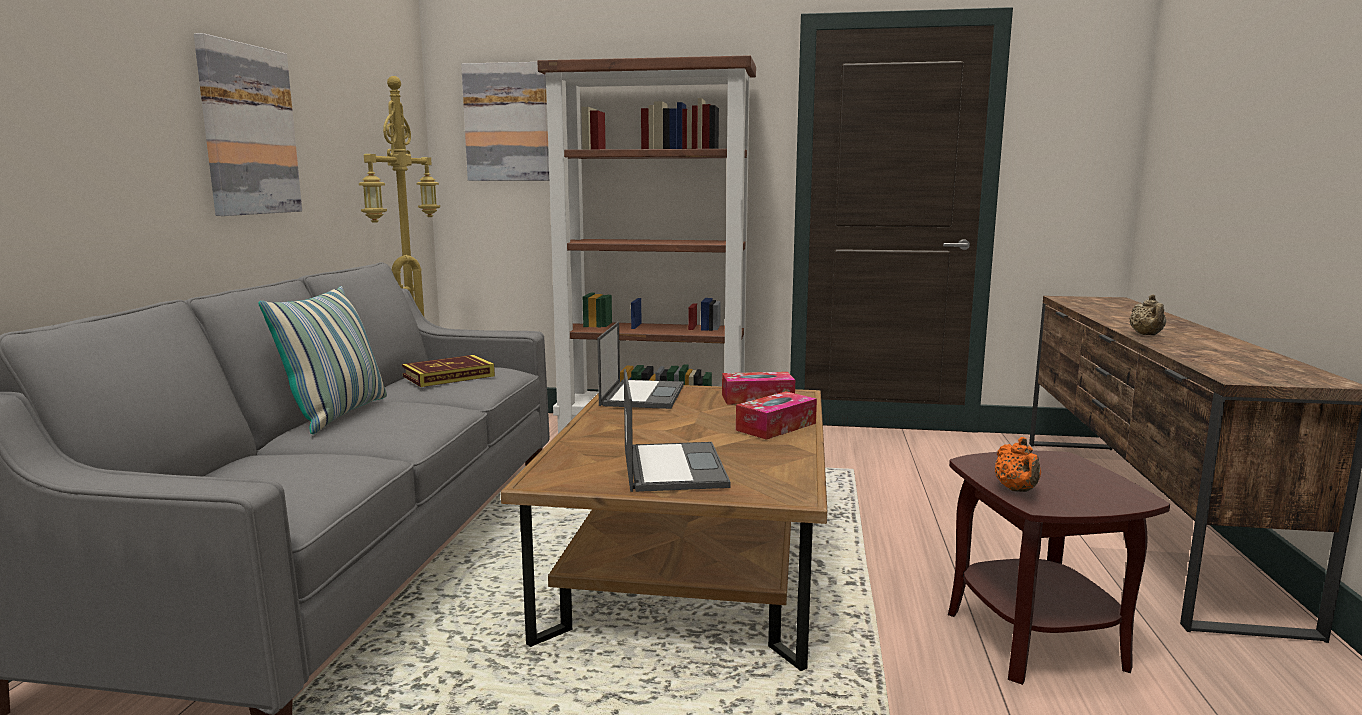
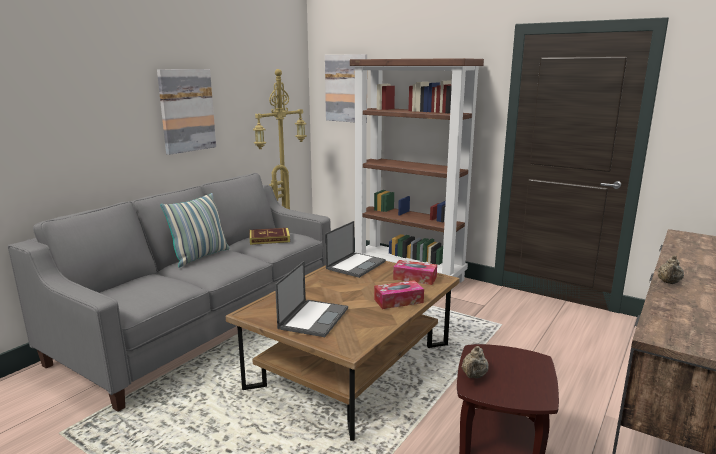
camera: 25 degrees right, 5 degrees up
orange teapot [995,437,1041,492] -> beige teapot [462,346,488,378]

